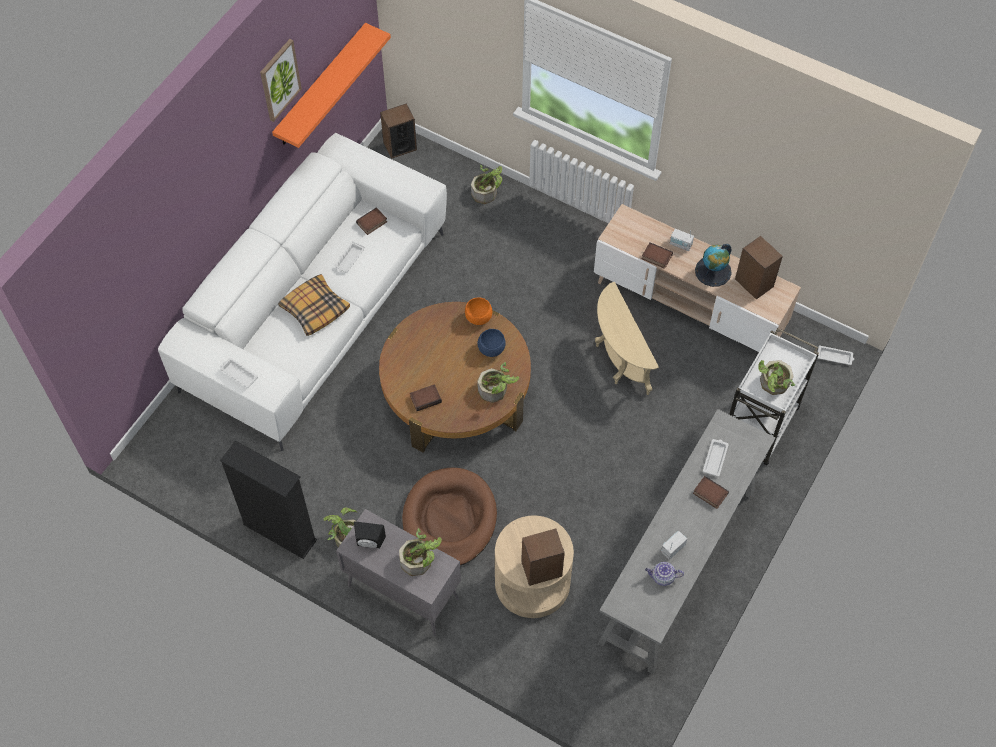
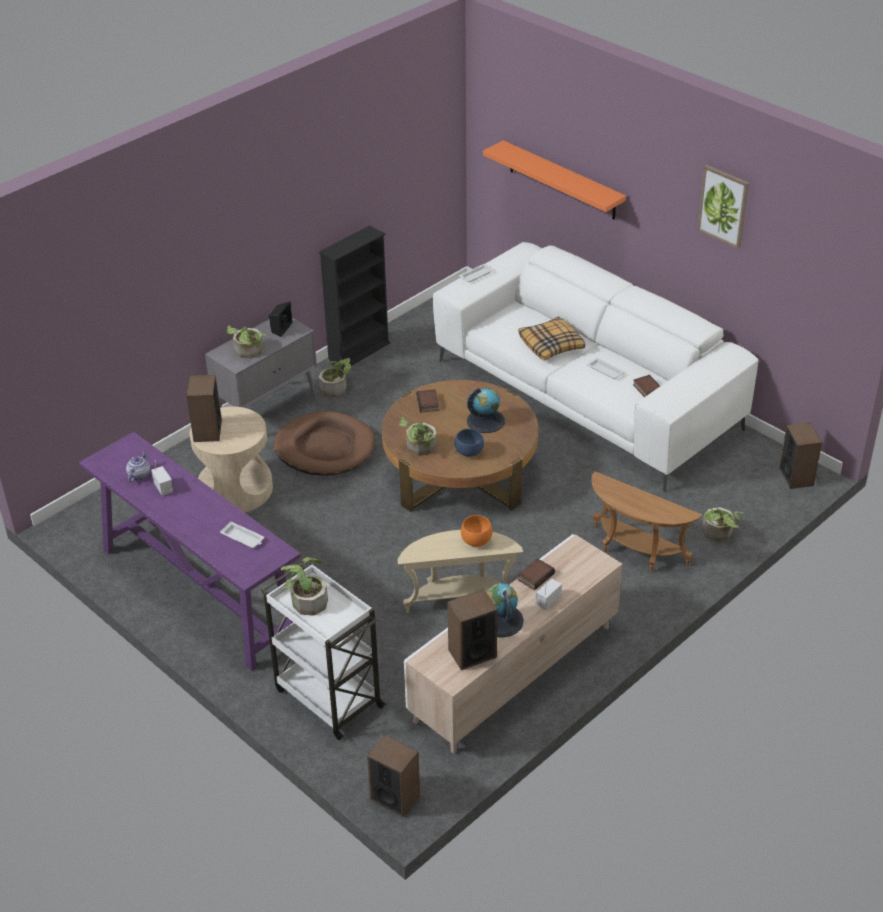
camera: 105 degrees right, 20 degrees down
orange shelf [272,23,391,148] -> orange shelf moved to [483,140,626,220]
orange bowl [465,297,492,325] -> orange bowl moved to [461,515,493,547]
grey console table [598,409,775,674] -> purple console table [79,432,301,671]
book [693,476,729,509] -> none
white tray [818,345,854,365] -> speaker [367,735,420,817]
none -> globe [467,387,505,433]
none -> brown side table [591,471,702,572]

